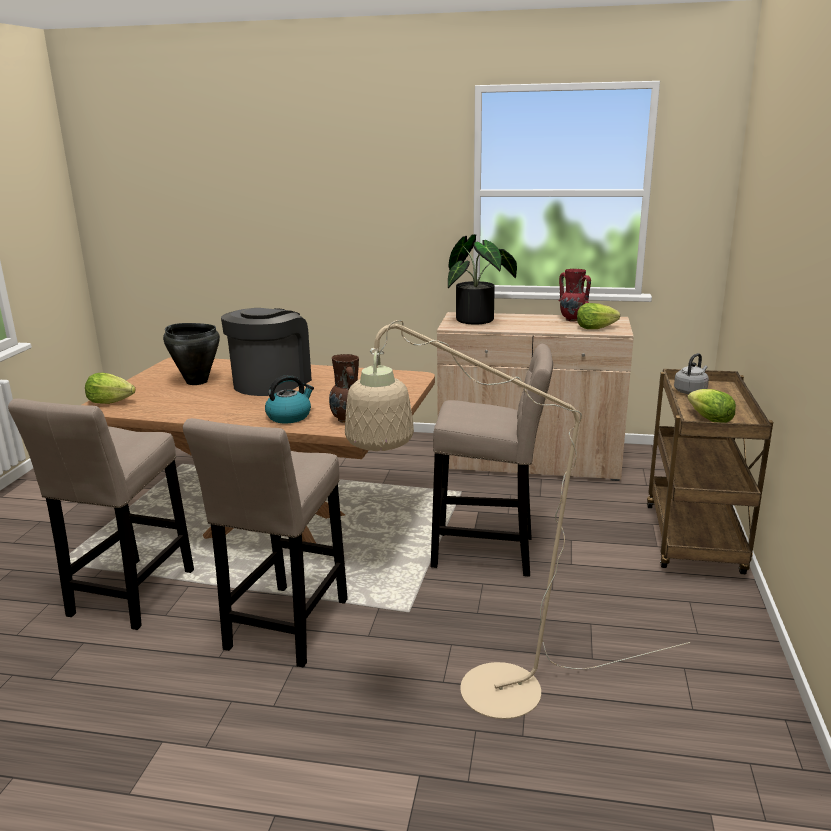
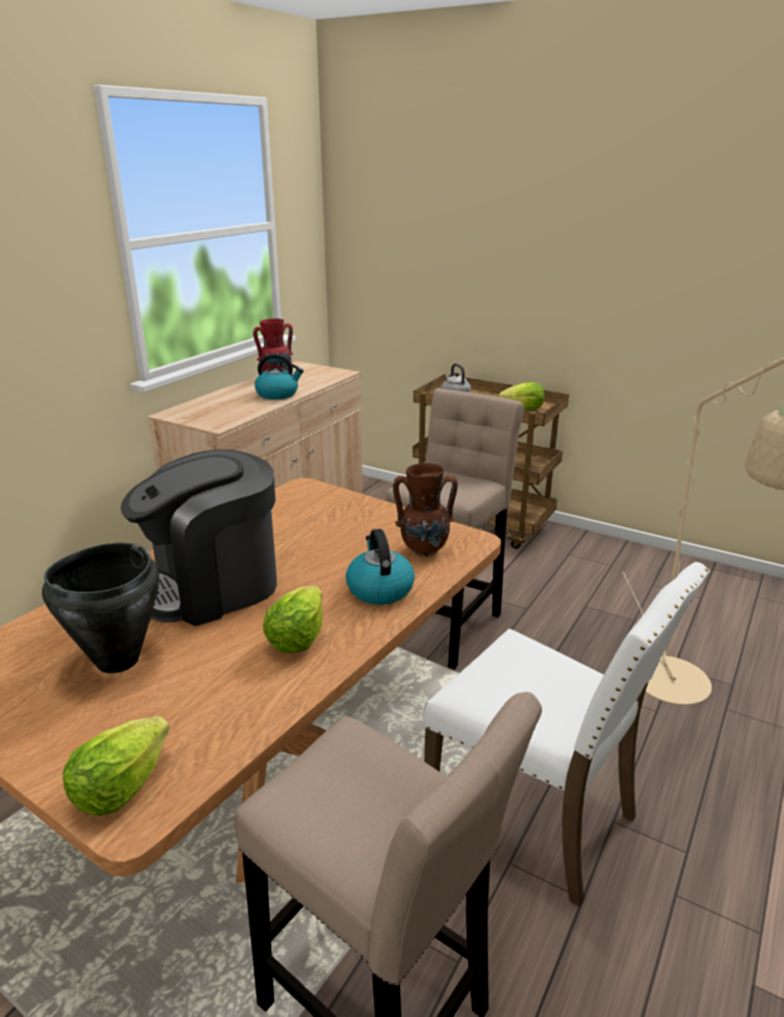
camera: 70 degrees left, 5 degrees up
beige stool [183,418,348,667] -> white chair [423,562,710,907]
coffee machine [221,308,312,396] -> coffee machine turned 75 degrees counterclockwise [121,449,277,626]
potted plant [448,234,517,325] -> none
lettuce [577,303,620,329] -> lettuce moved to [263,586,323,653]
none -> kettle [255,354,304,399]

